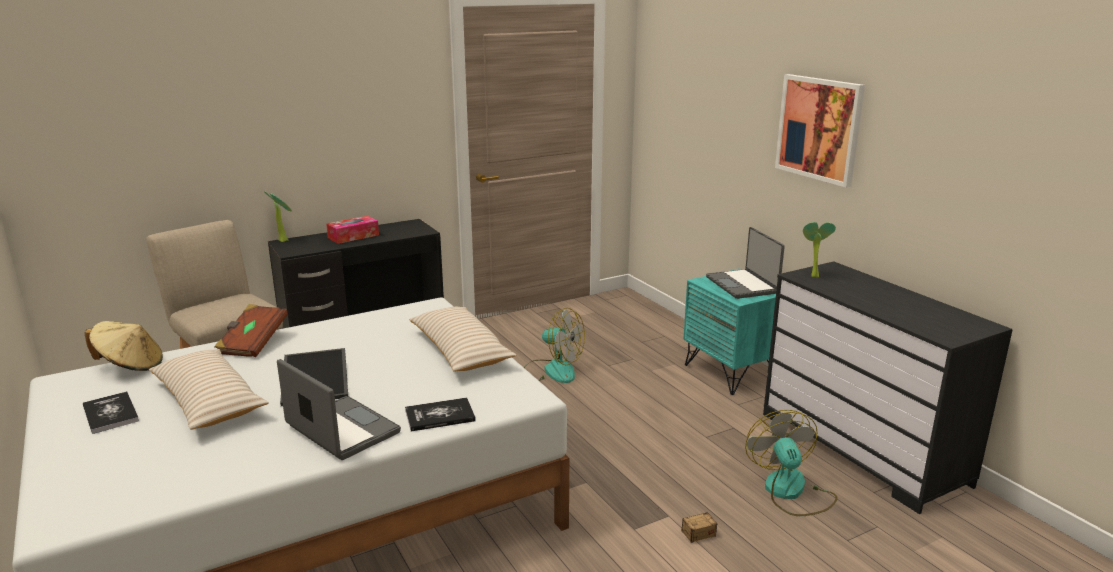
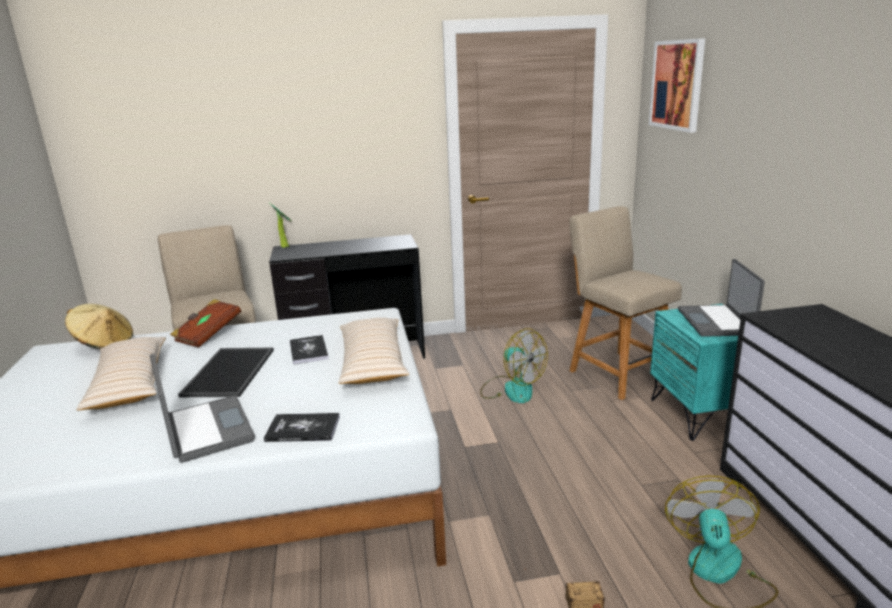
camera: 20 degrees right, 0 degrees up
book [83,391,139,434] -> book moved to [290,335,329,365]
tissue box [326,216,379,244] -> none
picture [775,74,865,187] -> picture moved to [649,38,705,133]
potted plant [803,222,836,278] -> none
none -> beige chair [570,206,682,400]

